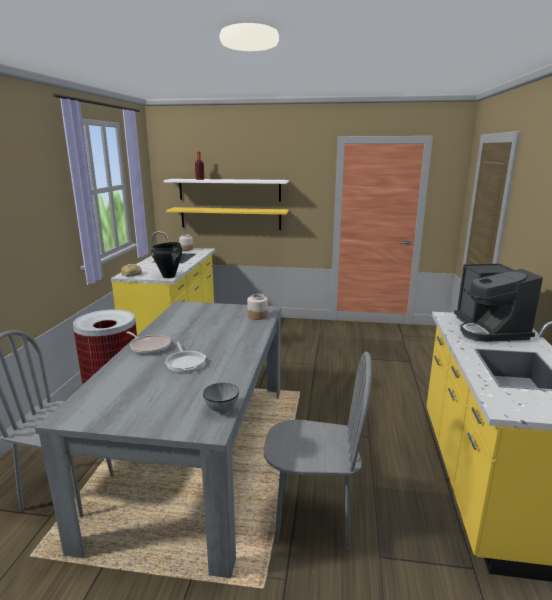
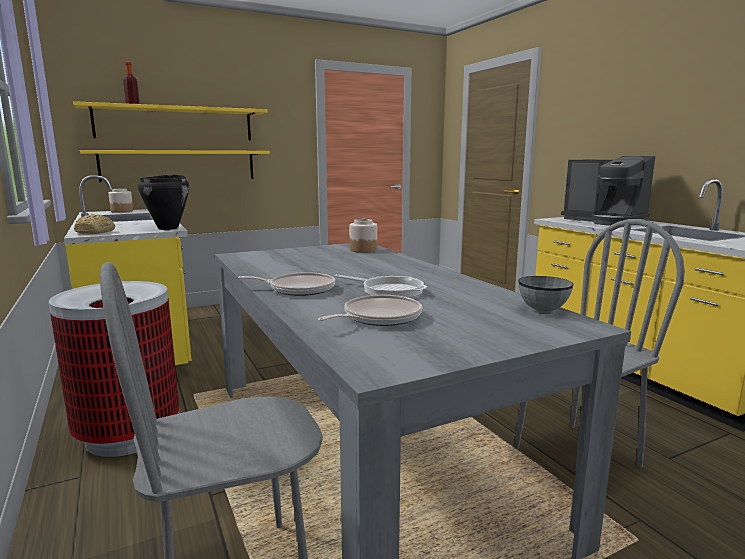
camera: 35 degrees left, 5 degrees down
white shelf [164,179,289,202] -> yellow shelf [73,101,267,140]
none -> frying pan [318,295,422,326]

